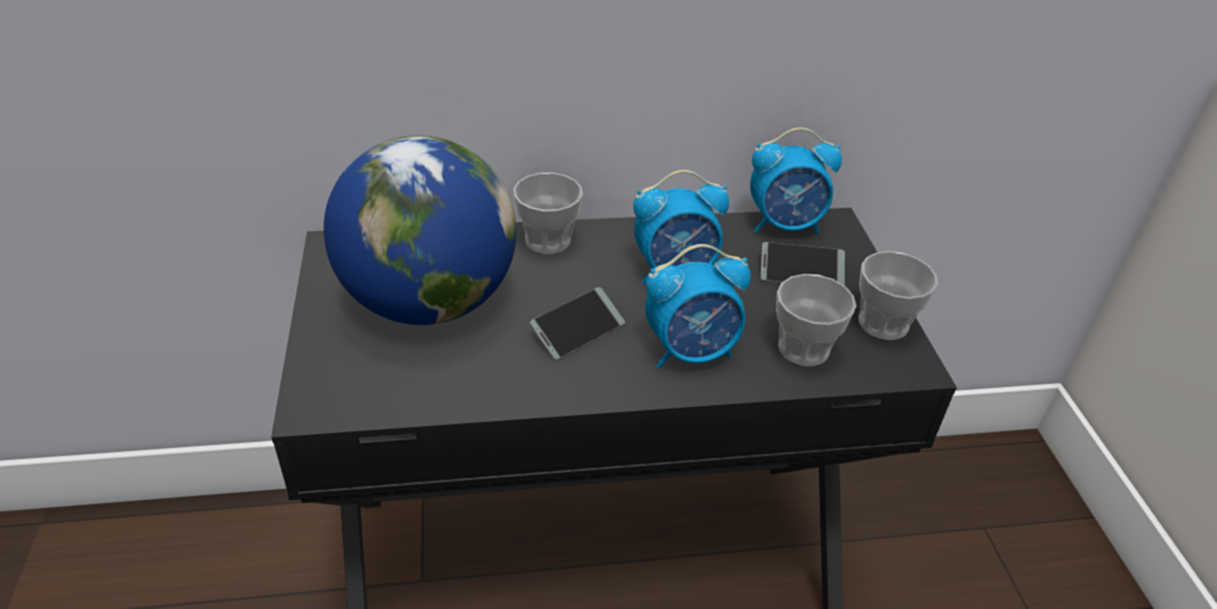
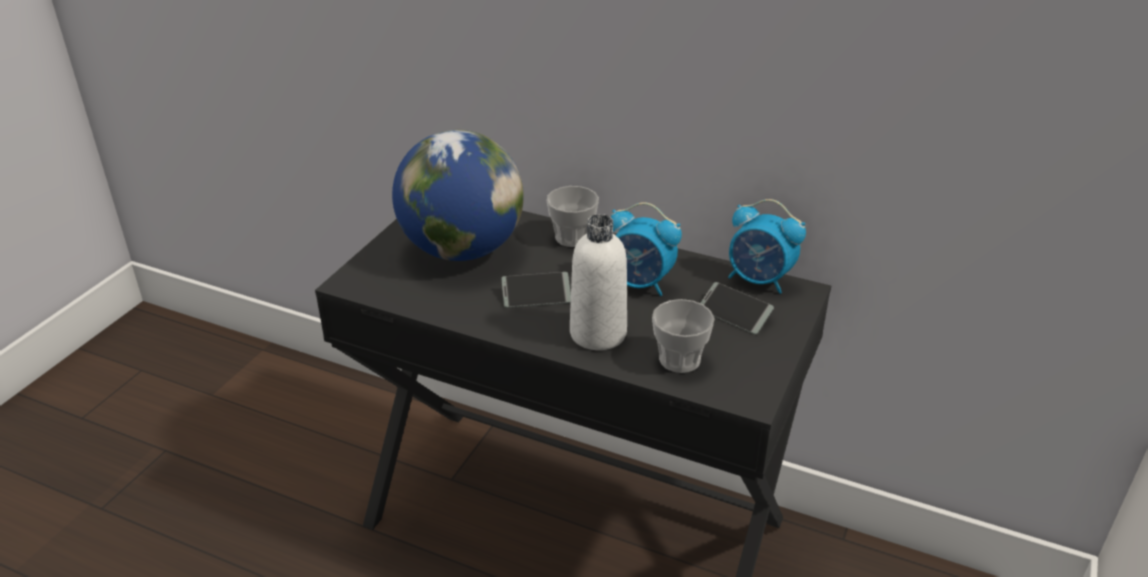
camera: 35 degrees right, 5 degrees down
alarm clock [645,244,751,368] -> white bottle [570,214,627,350]
cup [859,251,938,340] -> none

